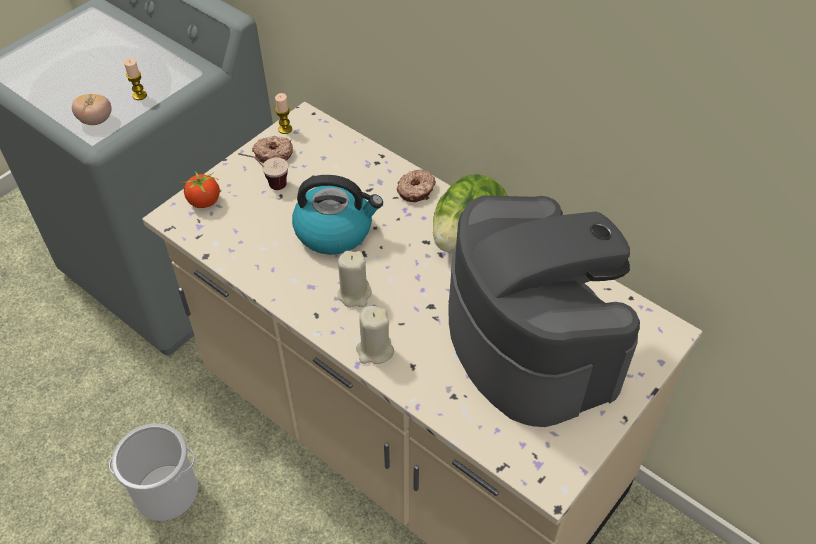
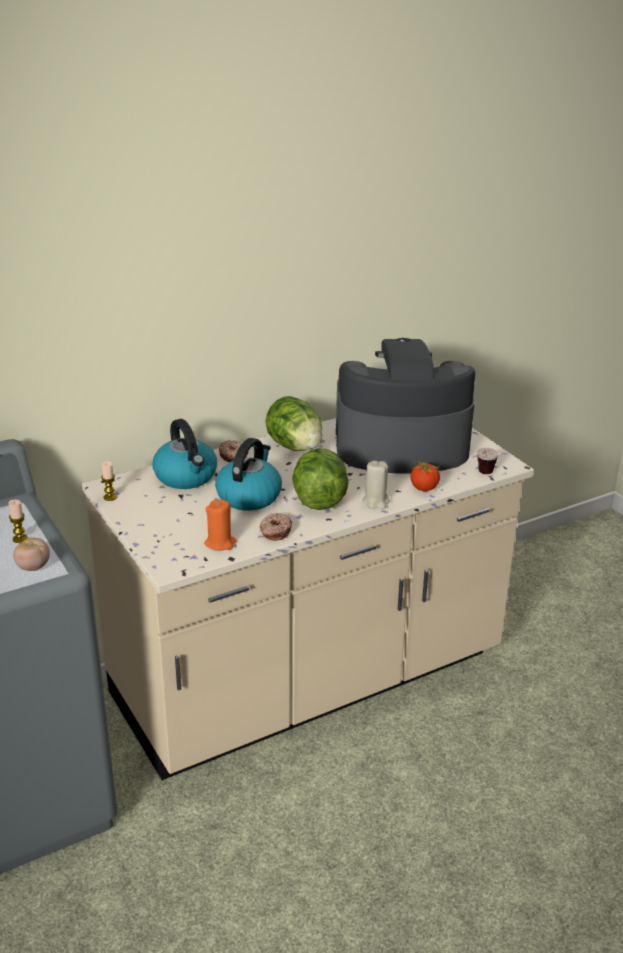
camera: 70 degrees left, 20 degrees down
bucket [109,424,198,521] -> none
tomato [178,171,220,208] -> tomato moved to [411,461,440,491]
cup [238,153,288,190] -> cup moved to [477,448,499,474]
donut [252,136,293,163] -> donut moved to [260,513,292,541]
beige candle [337,251,372,308] -> lettuce [292,448,349,510]
none -> kettle [152,419,217,489]
none -> orange candle [204,500,237,551]

